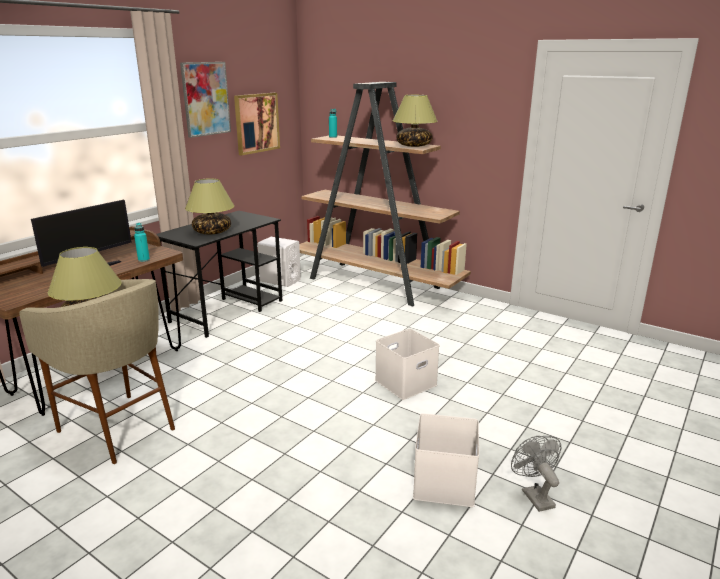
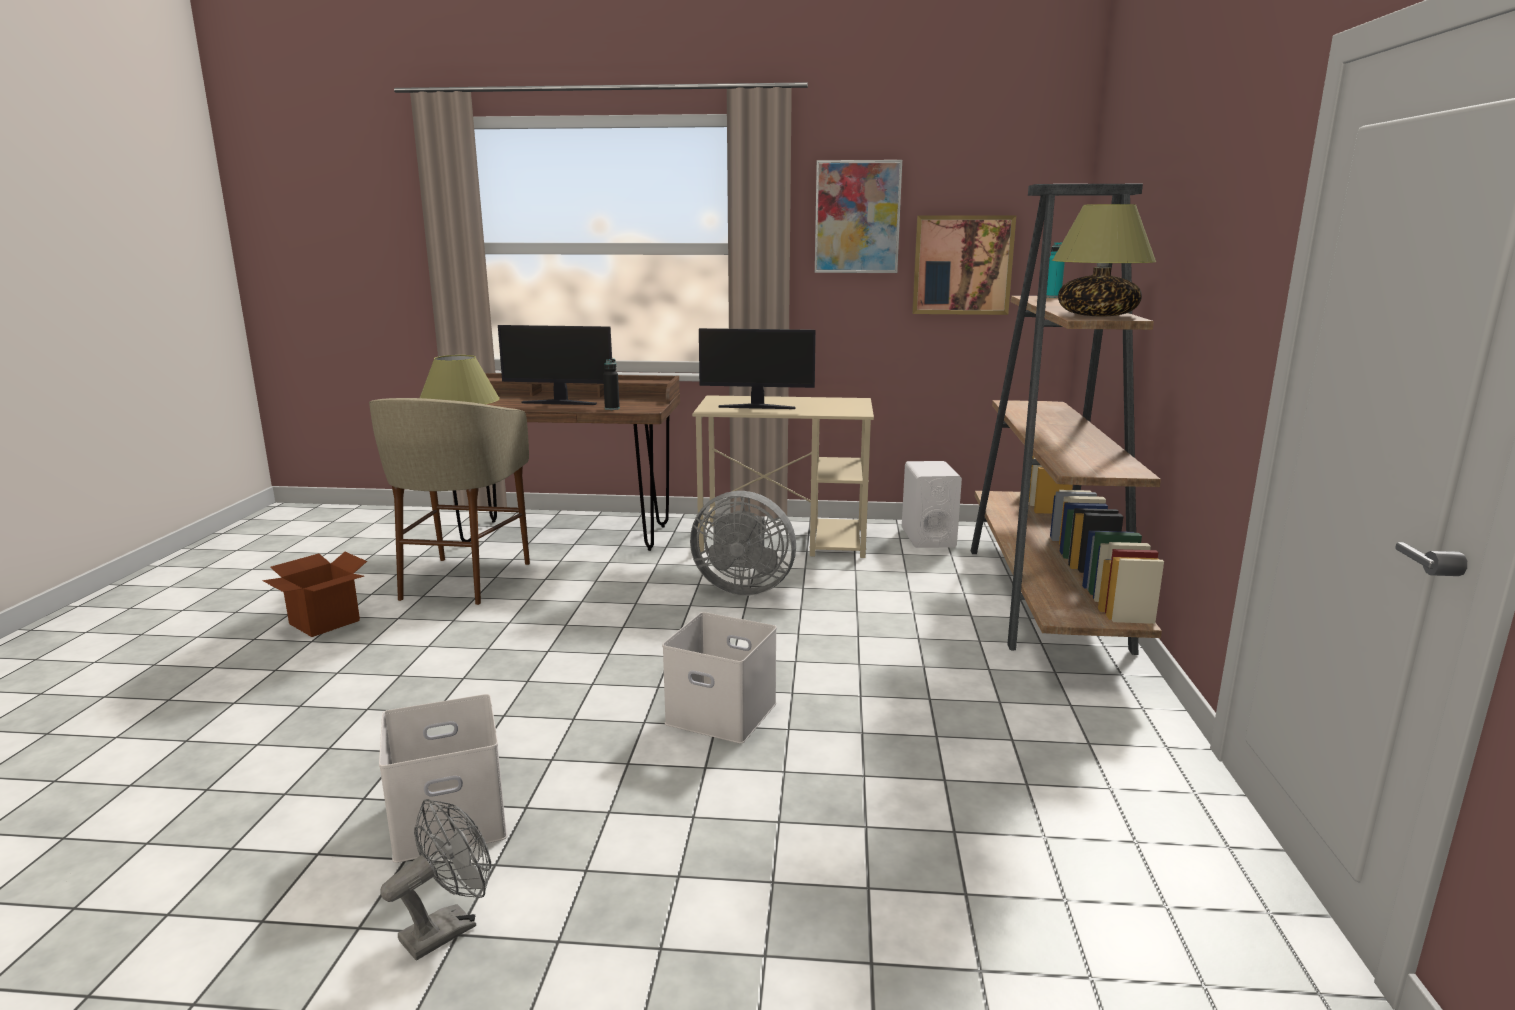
camera: 60 degrees right, 5 degrees down
turquoise bottle [134,223,150,262] -> black bottle [603,359,620,410]
black desk [156,211,282,338] -> beige desk [692,395,874,558]
table lamp [185,178,234,234] -> monitor [699,328,816,409]
none -> cardboard box [262,552,367,637]
none -> grey fan [690,491,796,596]

